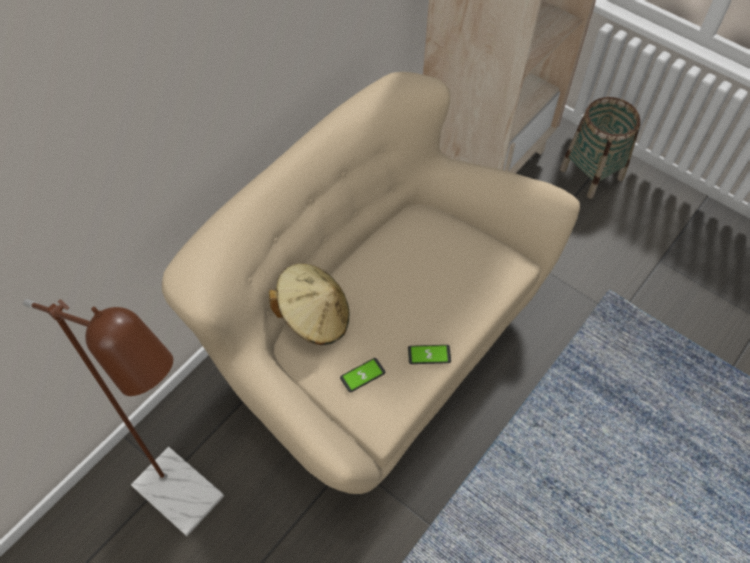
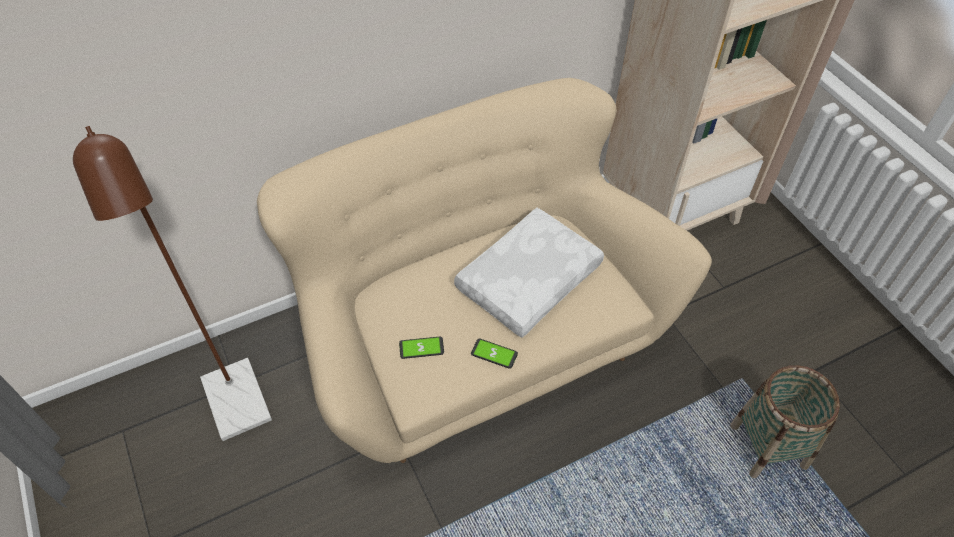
camera: 25 degrees right, 5 degrees down
beige hat [269,264,350,345] -> none
basket [560,97,641,199] -> basket moved to [730,365,840,478]
none -> white pillow [454,208,604,338]

